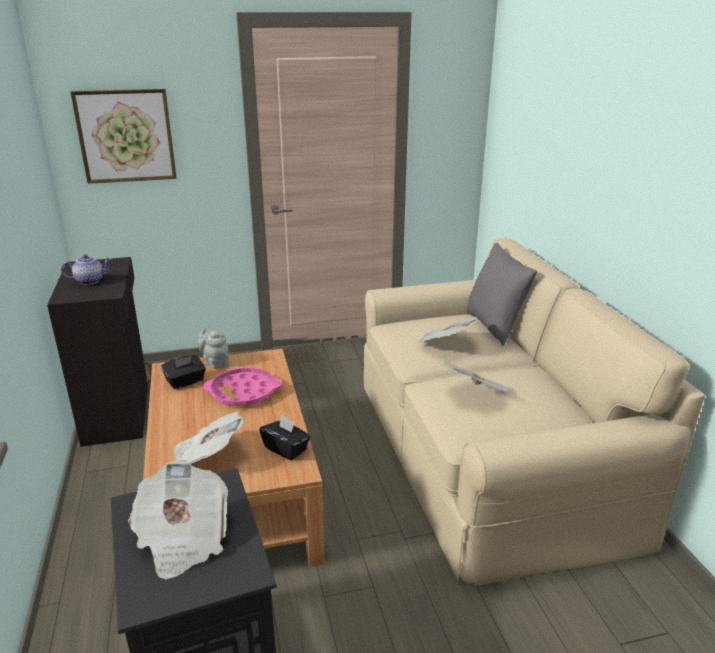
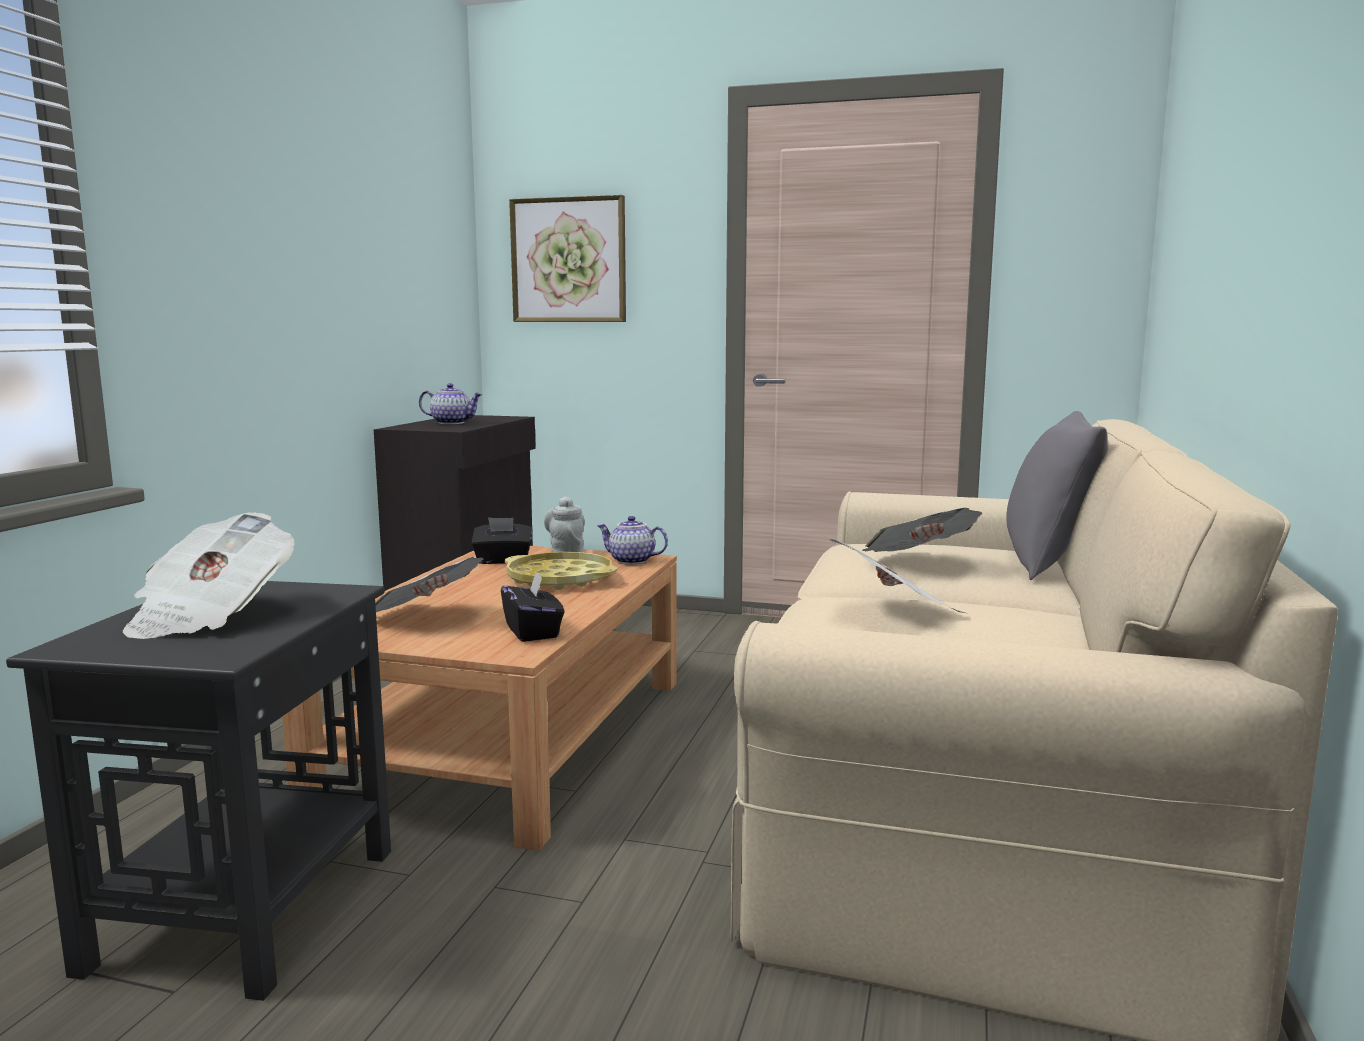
camera: 30 degrees right, 15 degrees down
pink tray [203,368,282,406] -> yellow tray [505,552,617,590]
none -> teapot [597,516,668,564]

